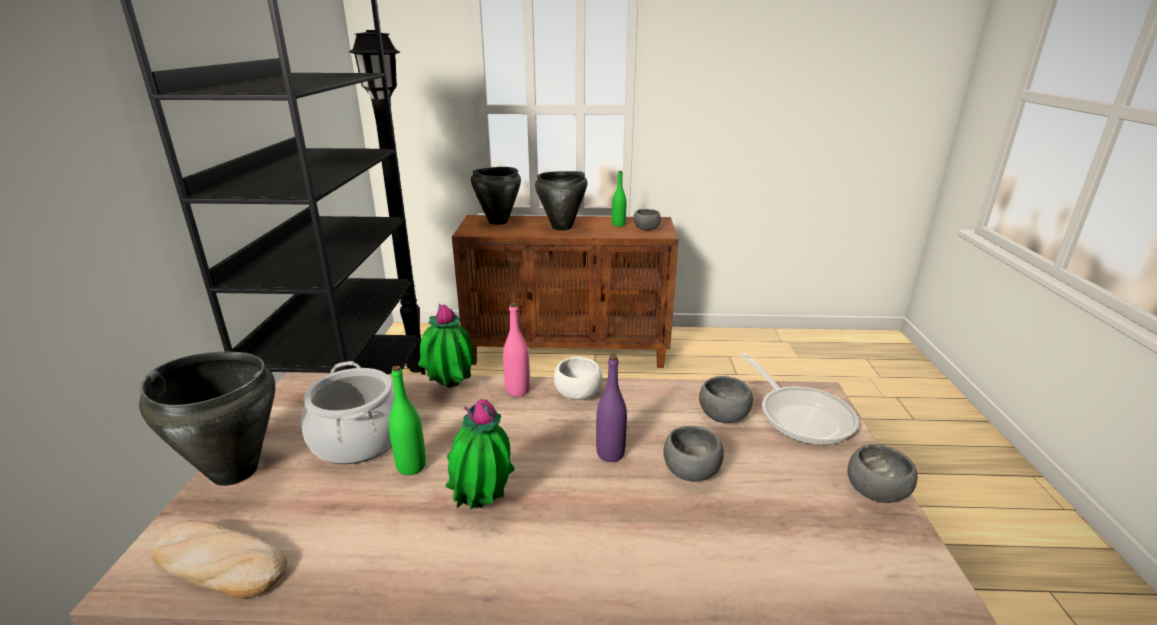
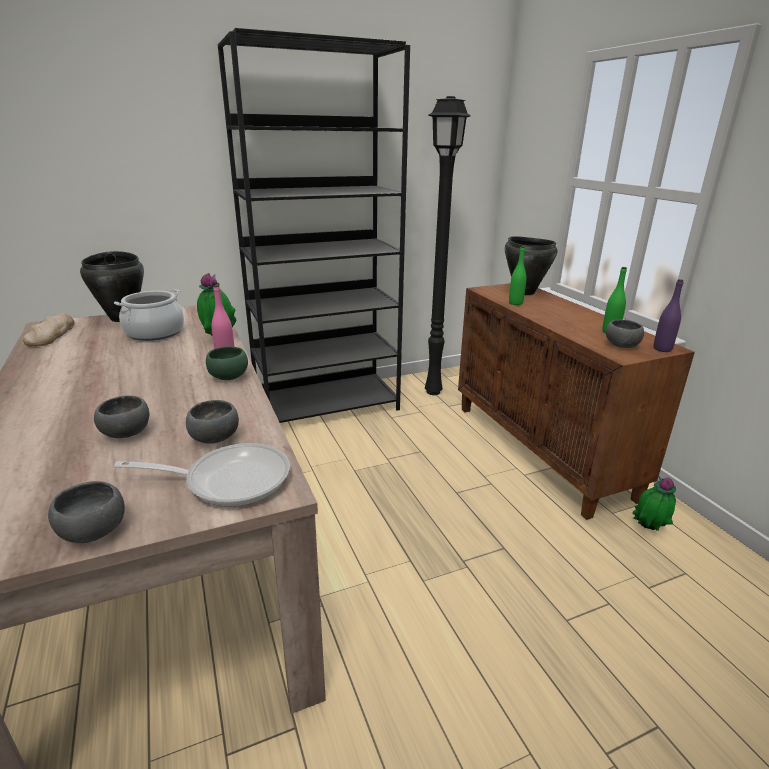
camera: 65 degrees right, 0 degrees up
green bottle [389,365,426,475] -> green bottle moved to [509,246,527,305]
potted plant [445,399,515,510] -> potted plant moved to [632,476,676,531]
black cooking pot [535,171,587,231] -> none
white bowl [554,357,602,400] -> green bowl [206,346,248,380]
purple bottle [596,355,627,462] -> purple bottle moved to [653,279,683,352]
frying pan [741,353,859,445] -> frying pan turned 135 degrees counterclockwise [114,443,290,507]

